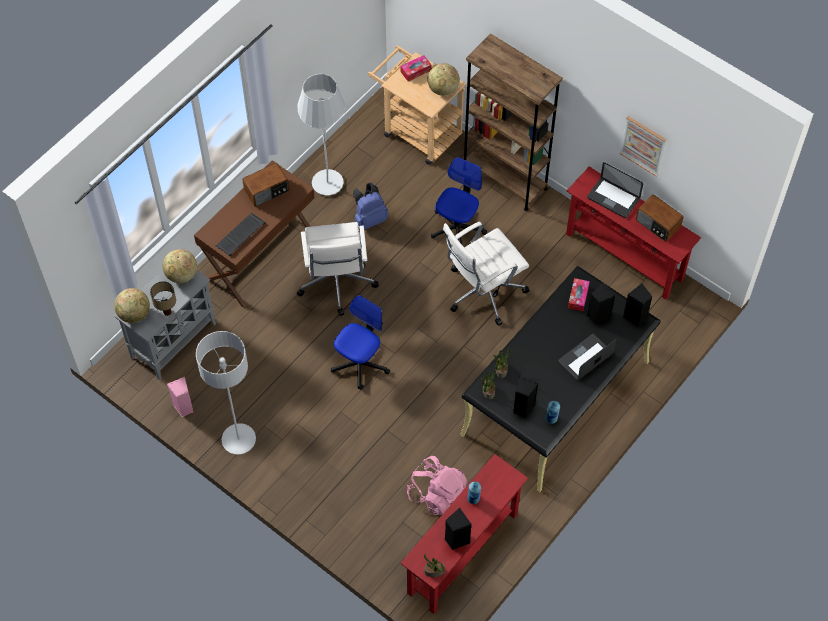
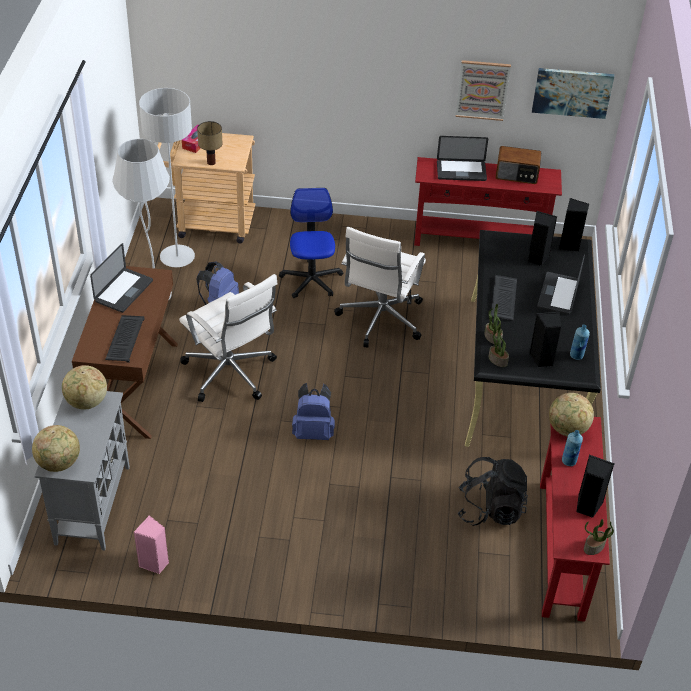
camera: 35 degrees left, 15 degrees down
table lamp [150,281,176,316] -> table lamp moved to [197,121,223,165]
grey floor lamp [196,331,256,454] -> grey floor lamp moved to [139,88,195,267]
radio [242,163,289,207] -> laptop [90,243,153,313]
office chair [331,295,390,390] -> blue backpack [292,383,335,440]
pink backpack [407,456,467,516] -> black backpack [457,457,528,526]
globe [427,63,459,96] -> globe moved to [549,393,594,436]
brown bookcase [464,34,563,211] -> none
tissue box [568,278,590,311] -> none
none -> keyboard [491,275,517,321]
none -> picture [532,68,614,119]

